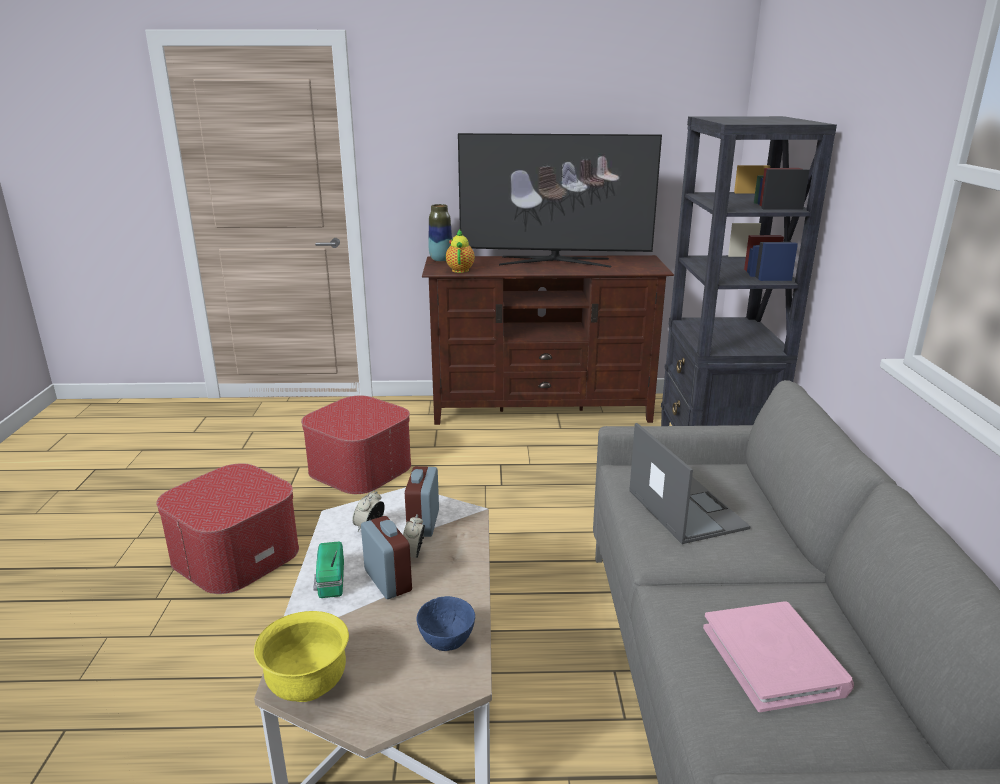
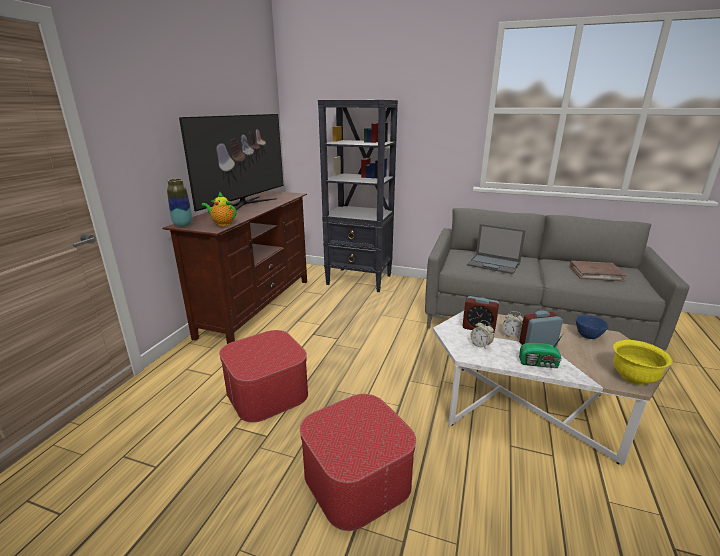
camera: 70 degrees left, 0 degrees up
laptop [629,423,750,544] -> laptop turned 150 degrees counterclockwise [467,224,526,274]
pink book [703,601,854,712] -> brown book [570,261,627,282]

